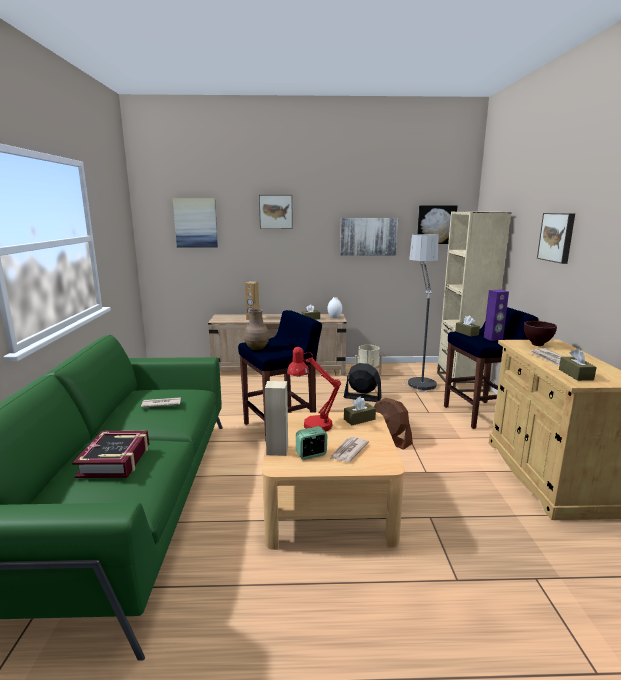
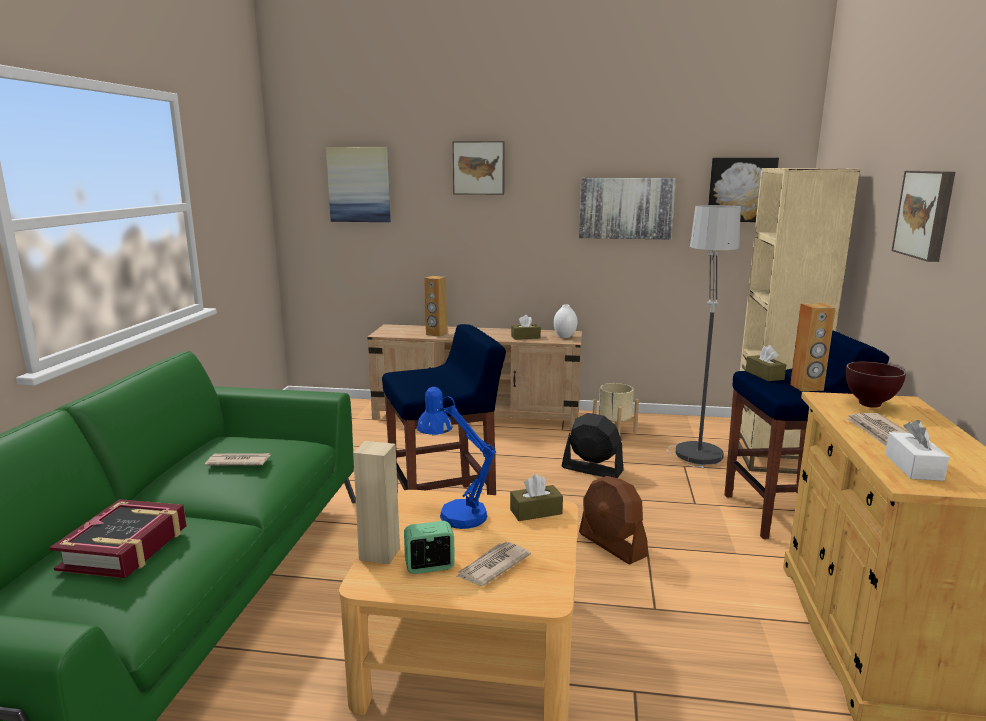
camera: 10 degrees right, 0 degrees up
brown vase [244,309,269,350] -> none
red table lamp [287,347,341,432] -> blue table lamp [417,387,496,529]
purple speaker [484,290,509,341] -> brown speaker [790,303,836,391]
brown tissue box [559,349,597,381] -> white tissue box [885,420,949,481]

